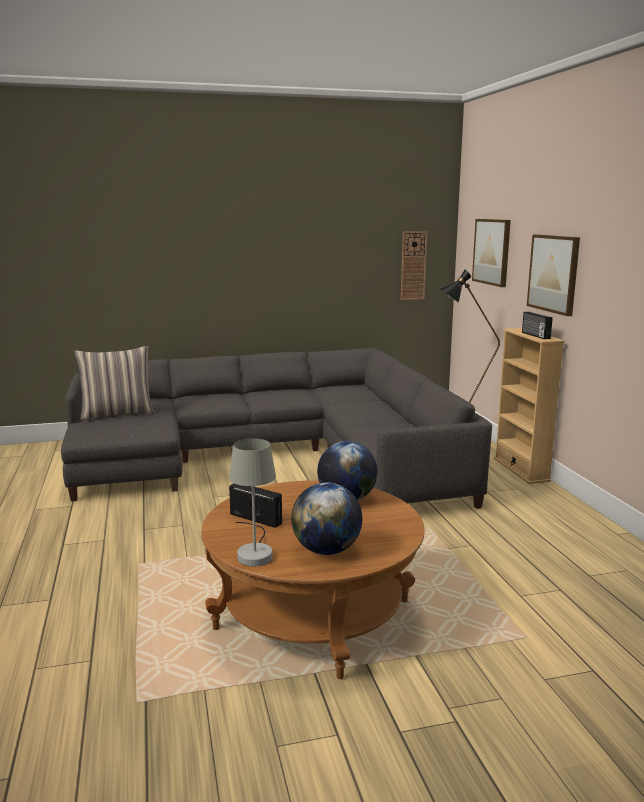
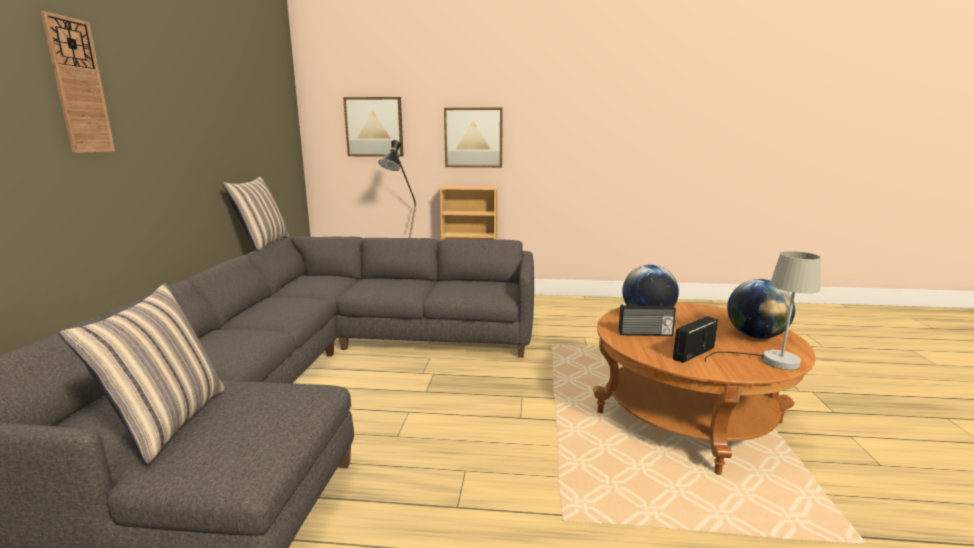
camera: 70 degrees left, 0 degrees up
wall clock [401,231,427,300] -> wall clock moved to [41,11,115,153]
radio [522,312,553,339] -> radio moved to [618,305,676,336]
none -> pillow [223,177,290,251]

